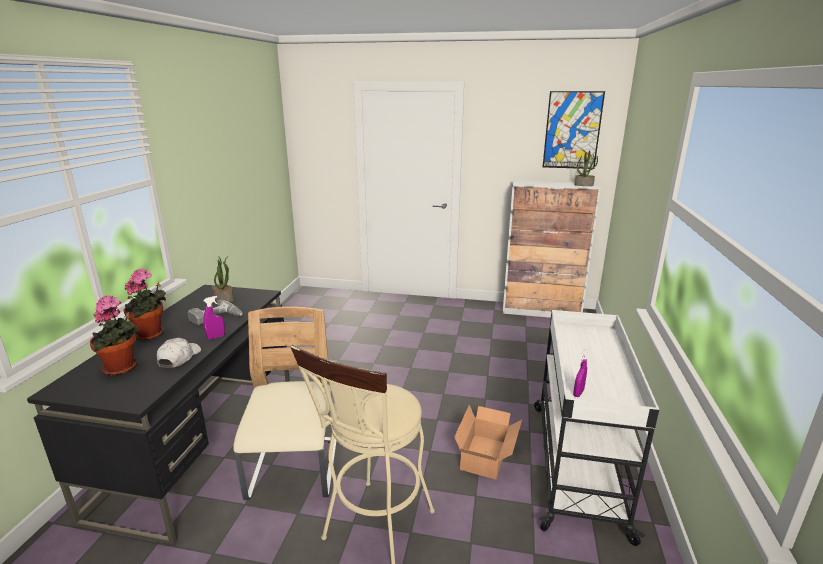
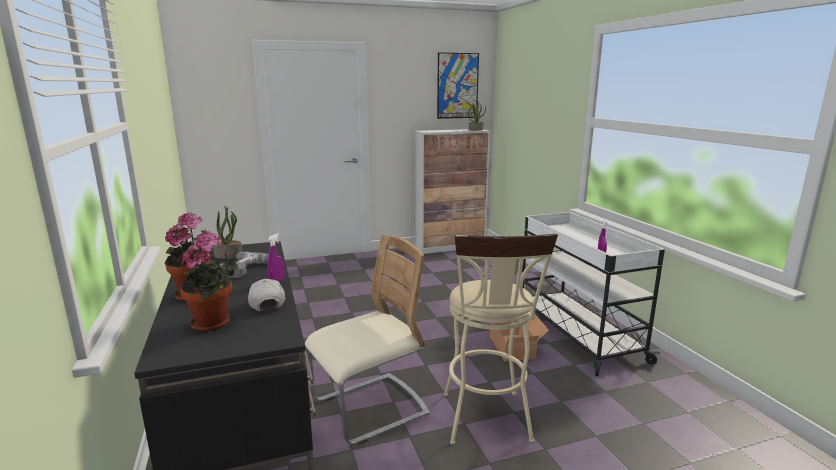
camera: 30 degrees left, 5 degrees down
beige chair [233,306,337,500] -> beige chair turned 90 degrees clockwise [305,235,430,445]

